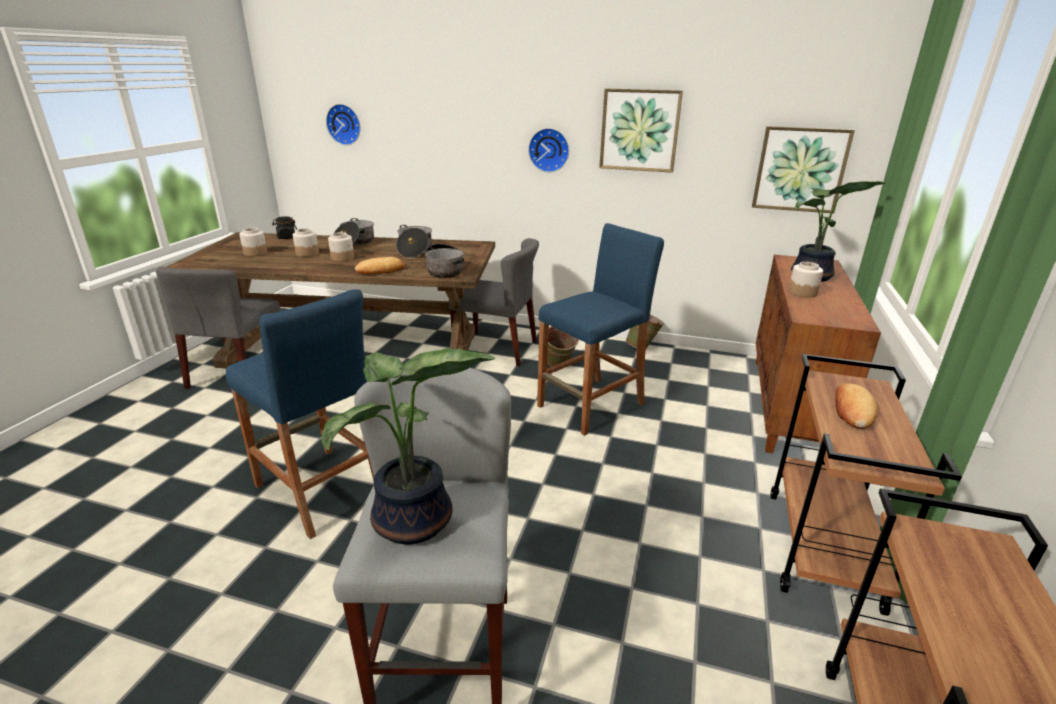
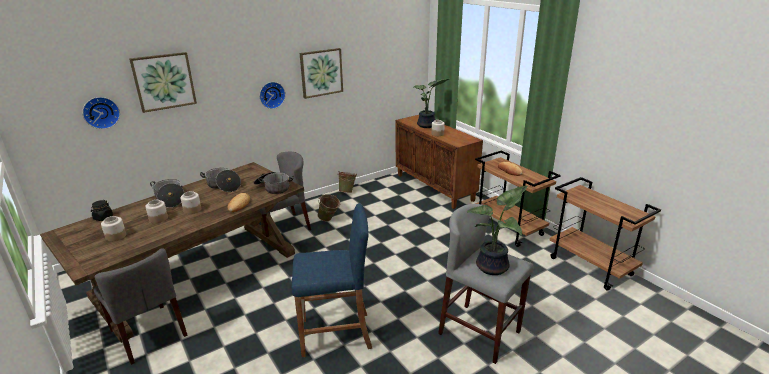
camera: 50 degrees left, 0 degrees up
blue stool [537,223,664,436] -> none
picture [752,126,855,214] -> picture moved to [129,52,197,113]

